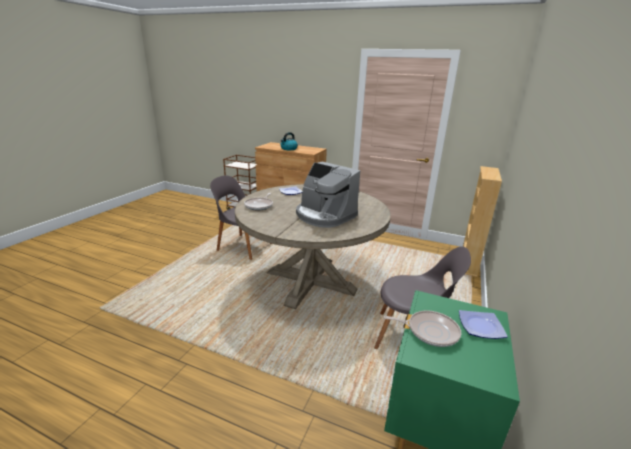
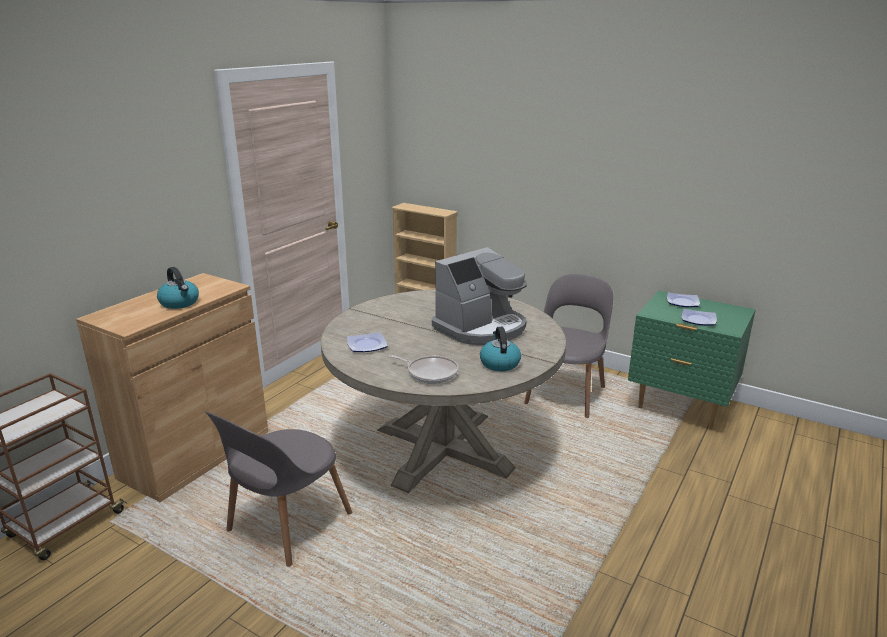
camera: 80 degrees left, 0 degrees up
frying pan [384,310,461,347] -> plate [682,309,717,326]
none -> kettle [480,327,521,371]

